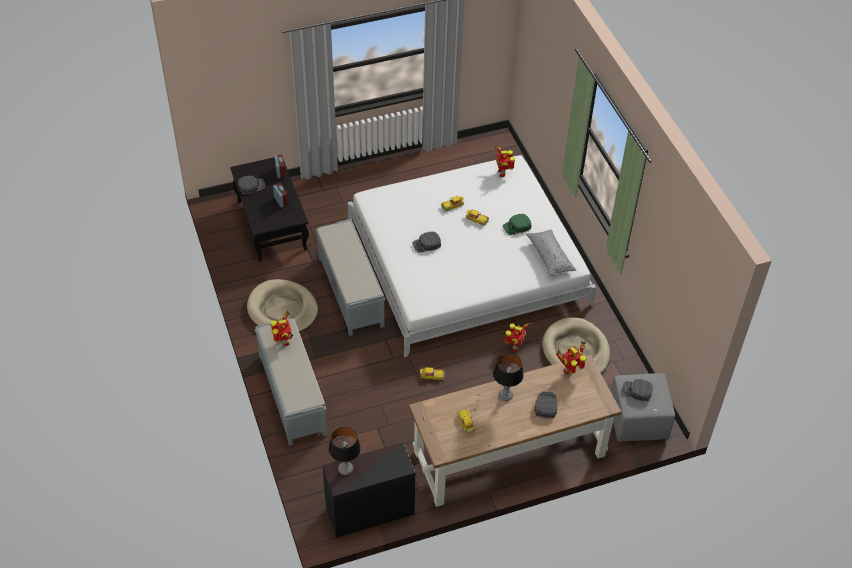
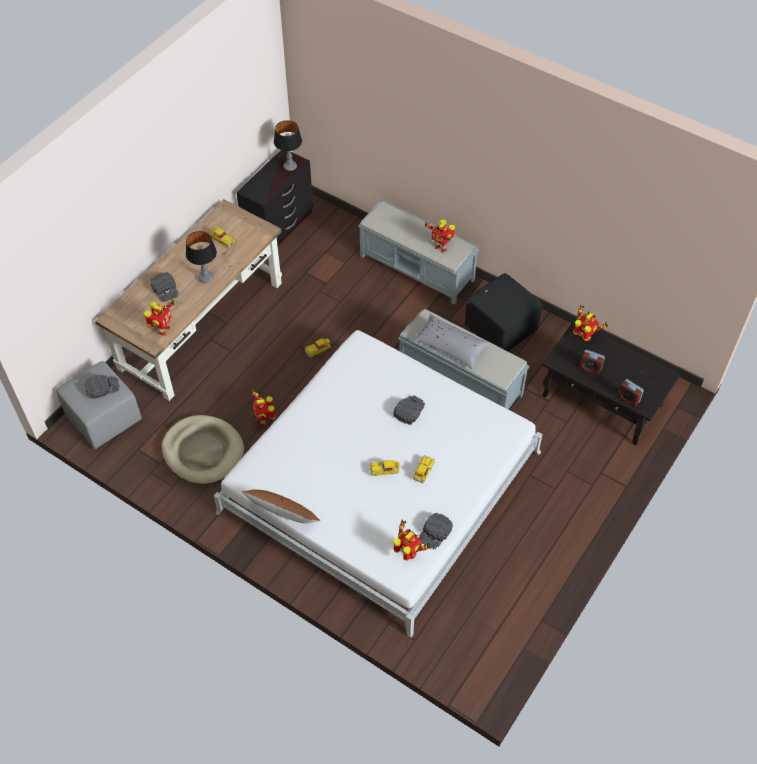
camera: 145 degrees right, 5 degrees up
black cap [238,176,266,194] -> black cap moved to [419,513,453,549]
beige dog bed [247,279,318,332] -> black ottoman [465,273,542,351]
green cap [503,214,531,235] -> none
grey pillow [526,230,576,275] -> grey pillow moved to [414,314,489,369]
none -> brown pillow [242,490,320,524]
none -> toy robot [573,304,608,342]

